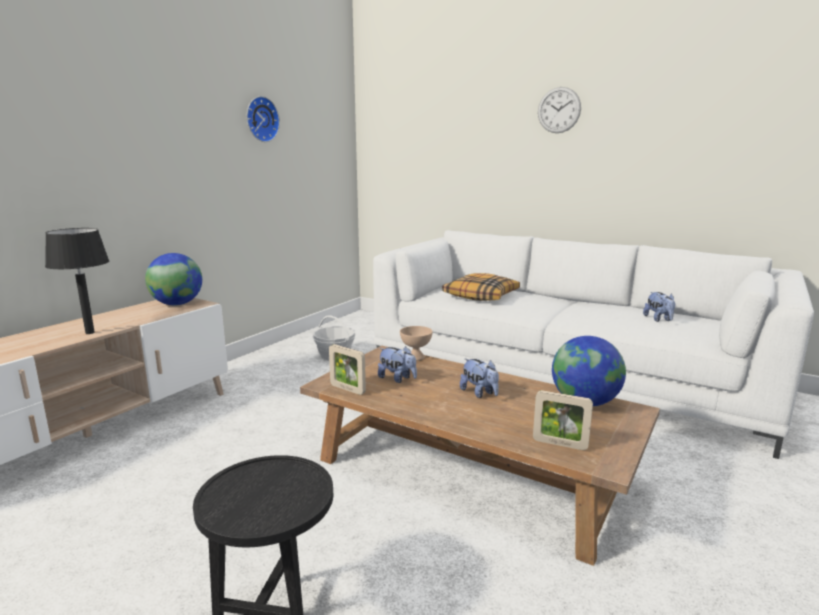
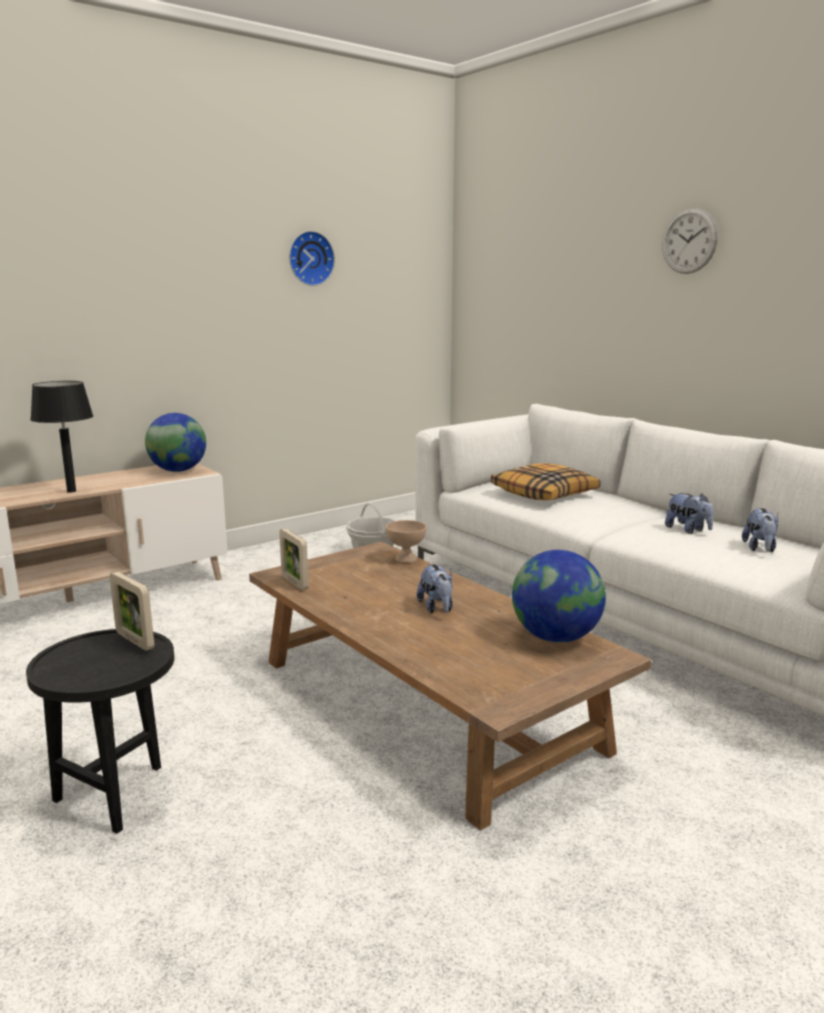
camera: 20 degrees right, 0 degrees up
plush toy [378,346,417,383] -> plush toy moved to [665,493,713,534]
picture frame [533,390,593,450] -> picture frame moved to [110,572,154,651]

